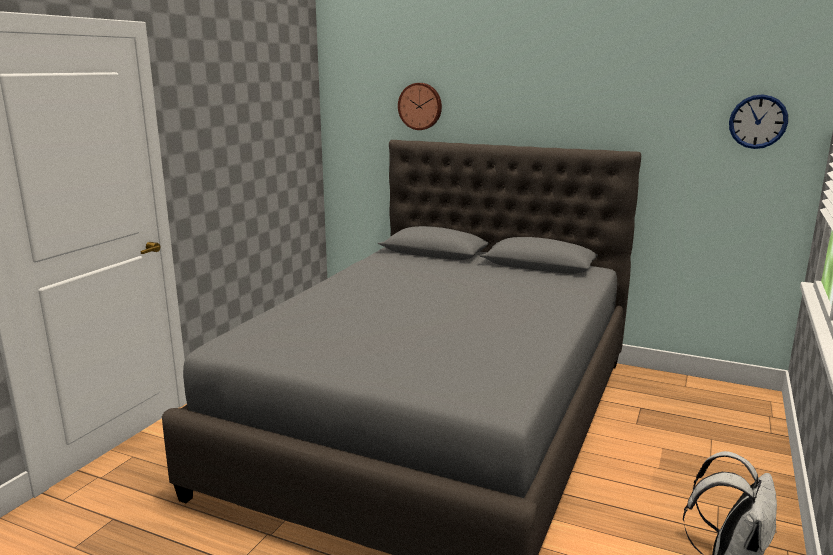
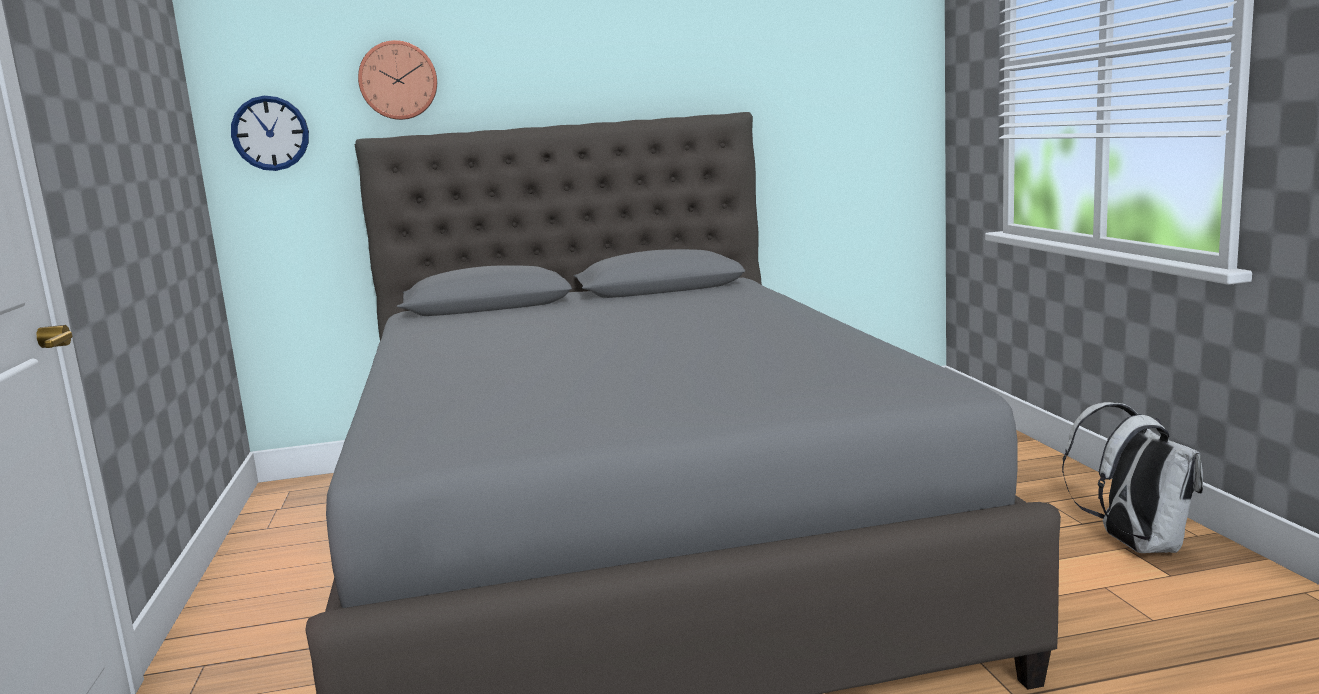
camera: 35 degrees left, 5 degrees down
wall clock [729,94,788,149] -> wall clock moved to [231,96,309,171]

